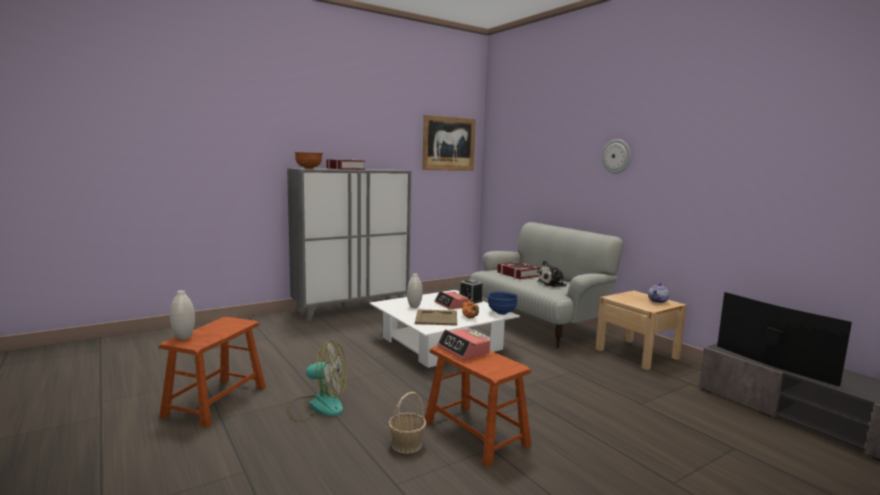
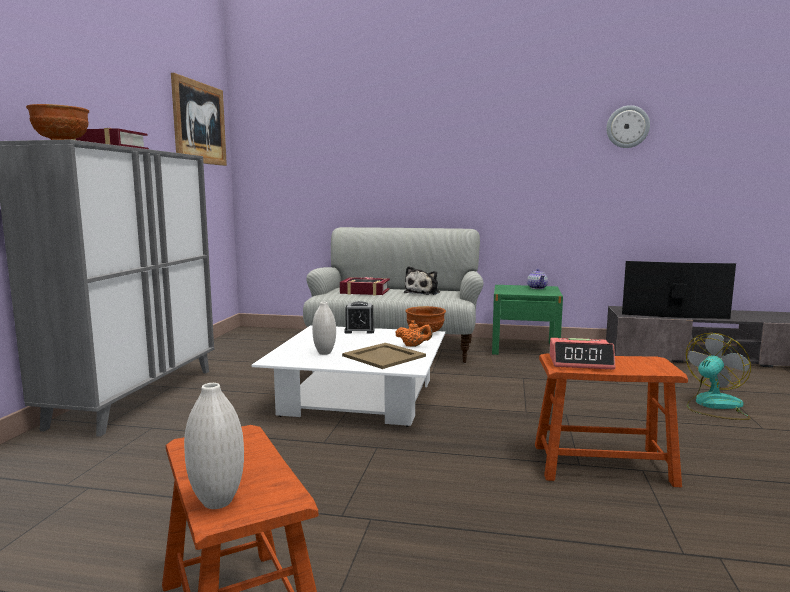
camera: 45 degrees left, 0 degrees up
fan [287,341,347,422] -> fan moved to [686,333,751,420]
basket [388,392,426,454] -> none
alarm clock [434,291,469,310] -> none
blue bowl [487,291,518,315] -> brown bowl [405,306,446,335]
beige nightstand [596,291,687,370] -> green nightstand [492,285,563,355]
wall clock [602,139,631,174] -> wall clock moved to [606,105,650,148]

